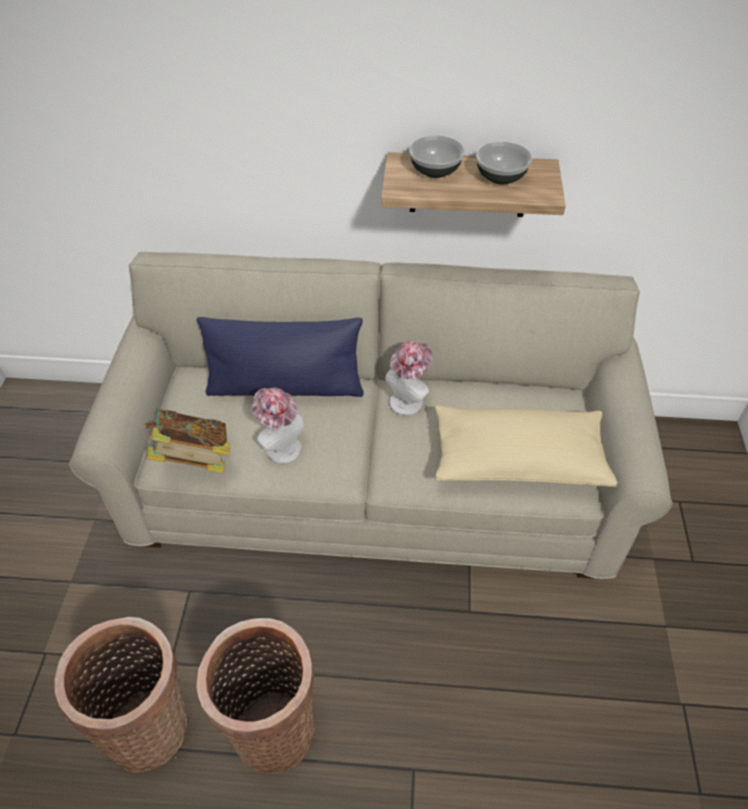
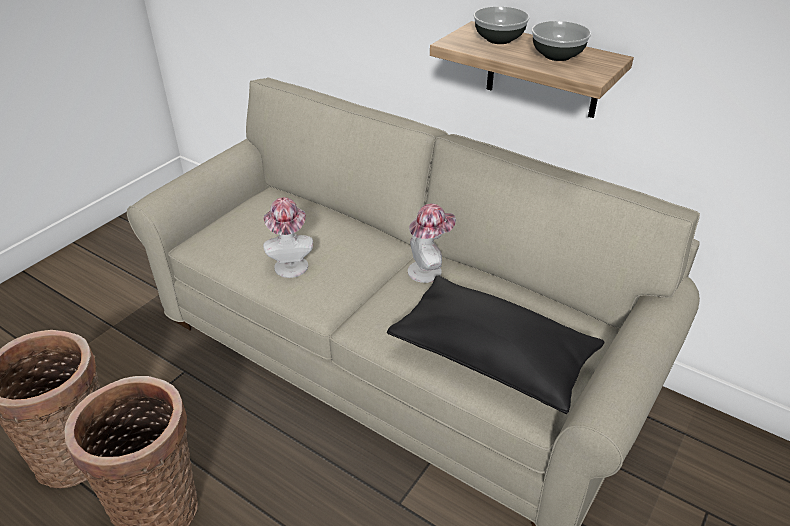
camera: 30 degrees right, 10 degrees down
book [145,409,230,473] -> none
blue pillow [197,317,364,397] -> none
beige pillow [435,405,617,487] -> black pillow [387,275,604,414]

